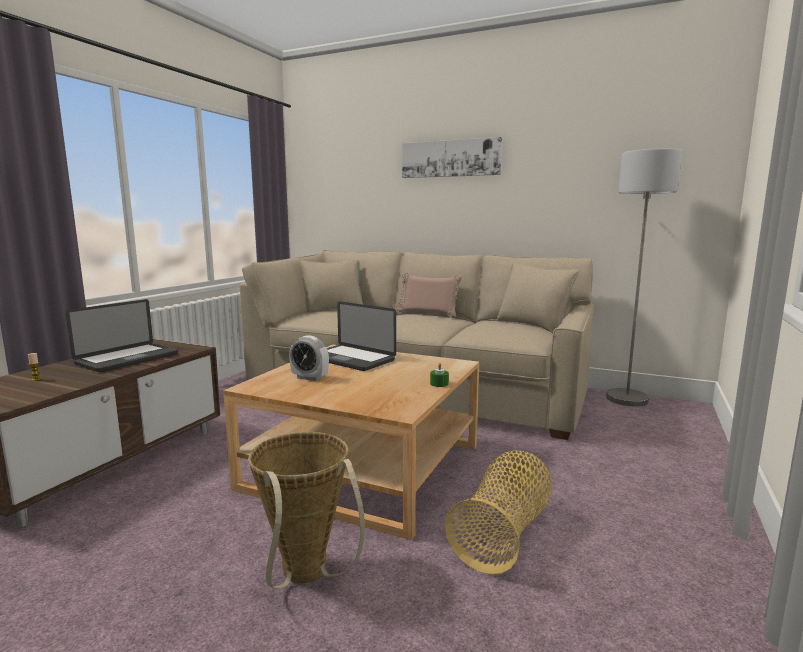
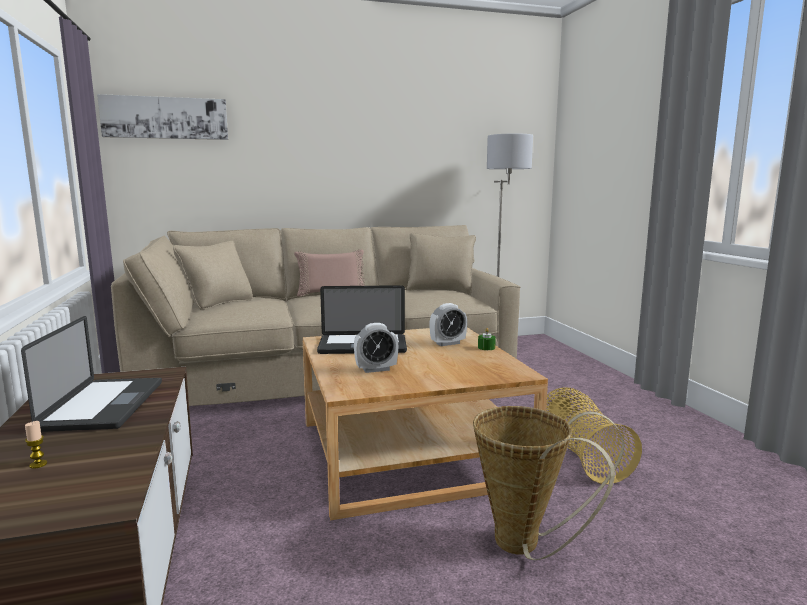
camera: 40 degrees left, 0 degrees up
picture [402,137,502,178] -> picture moved to [97,94,228,140]
none -> alarm clock [429,303,467,346]

